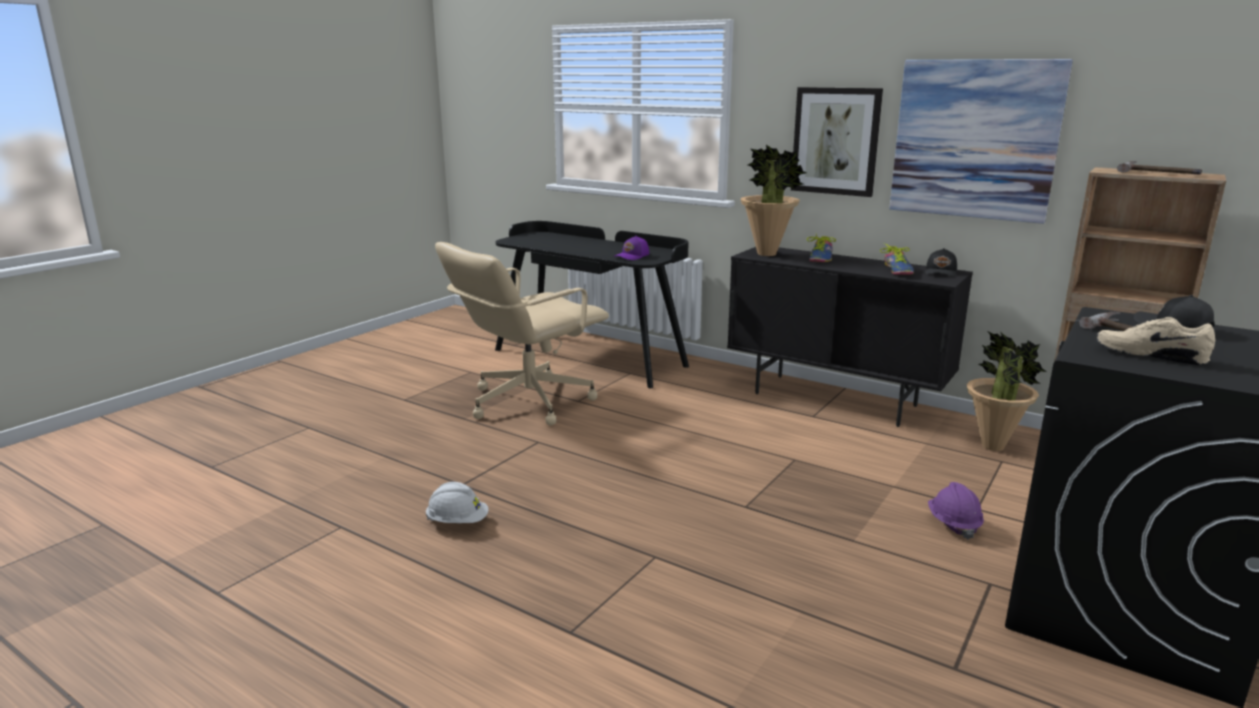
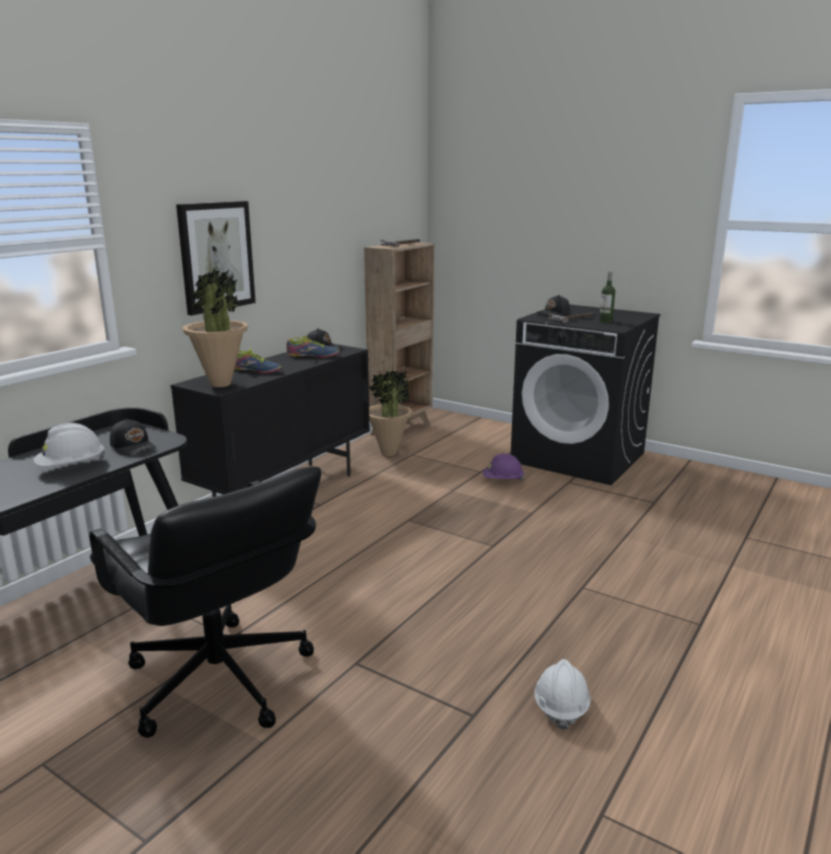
camera: 90 degrees left, 0 degrees up
beige office chair [435,242,609,426] -> black office chair [89,466,321,738]
purple cap [614,236,649,260] -> black cap [110,419,156,455]
picture [889,59,1073,224] -> none
beige shoe [1096,317,1215,365] -> bottle [599,271,615,323]
none -> white hard hat [34,423,105,466]

